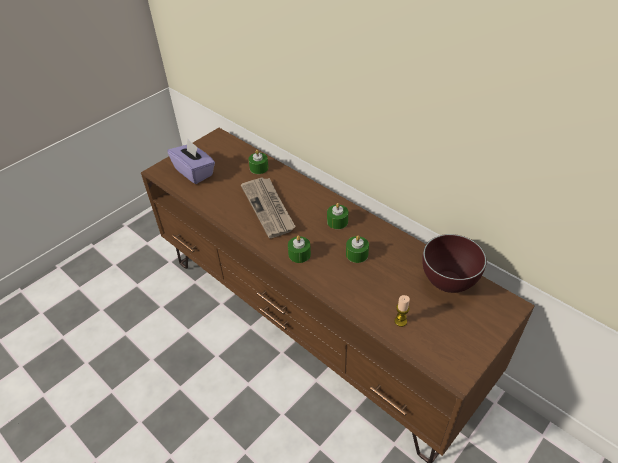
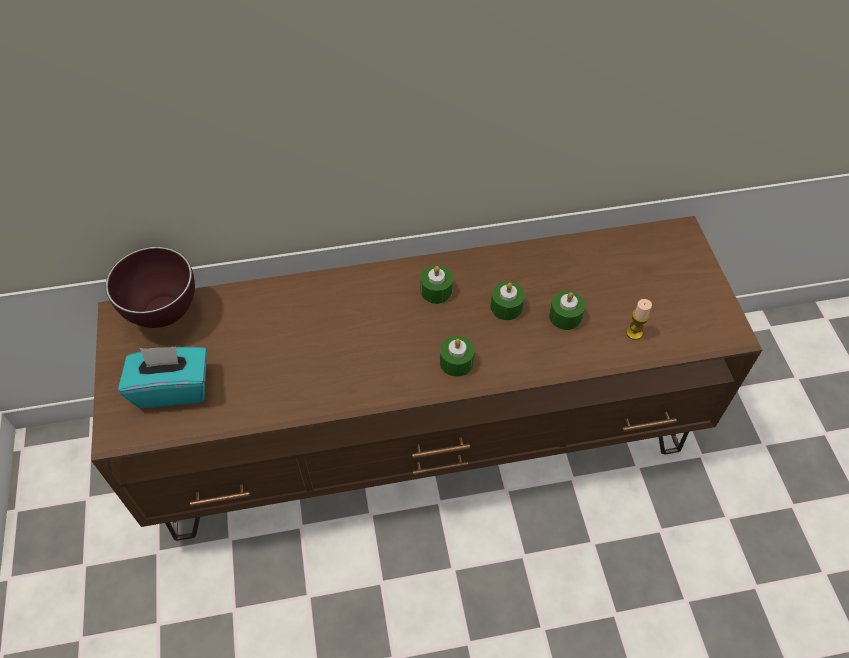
camera: 55 degrees left, 10 degrees up
purple tissue box [167,140,215,184] -> turquoise tissue box [118,346,207,408]
newspaper [241,177,296,238] -> none
green candle [249,150,269,174] -> green candle moved to [549,291,585,330]
brown bowl [422,234,487,293] -> brown bowl moved to [106,247,195,328]

